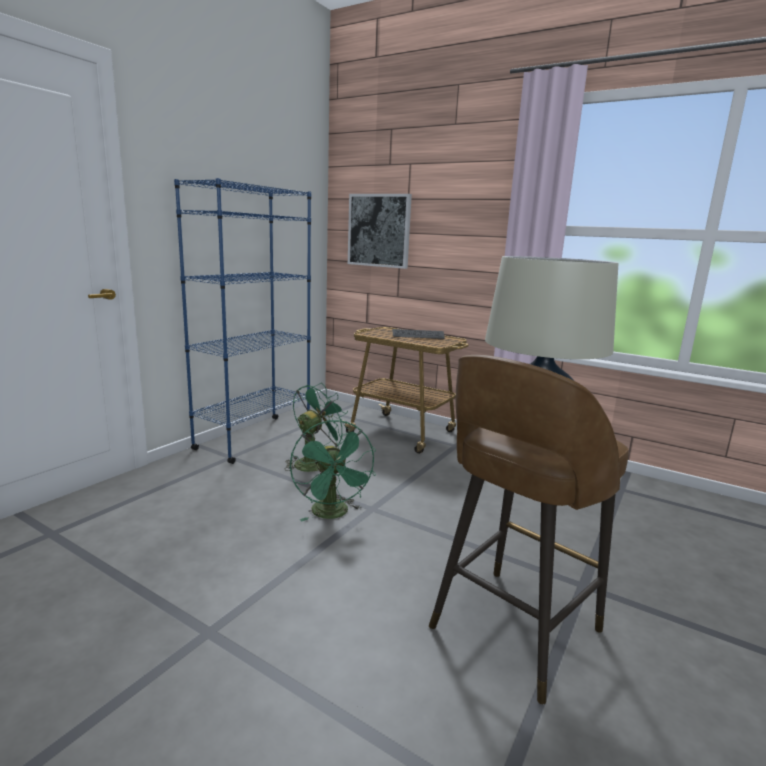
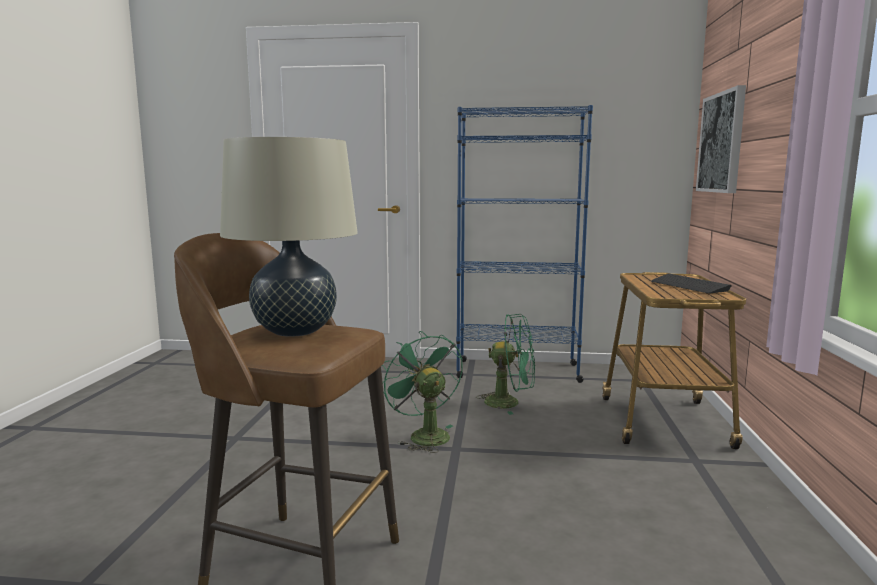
camera: 65 degrees right, 5 degrees down
green fan [290,420,376,521] -> green fan turned 105 degrees clockwise [382,331,463,453]

